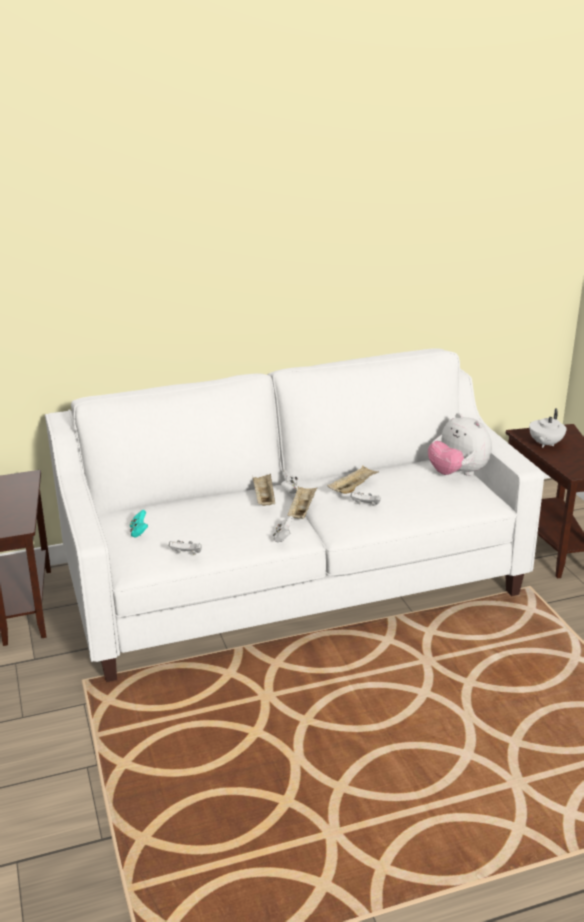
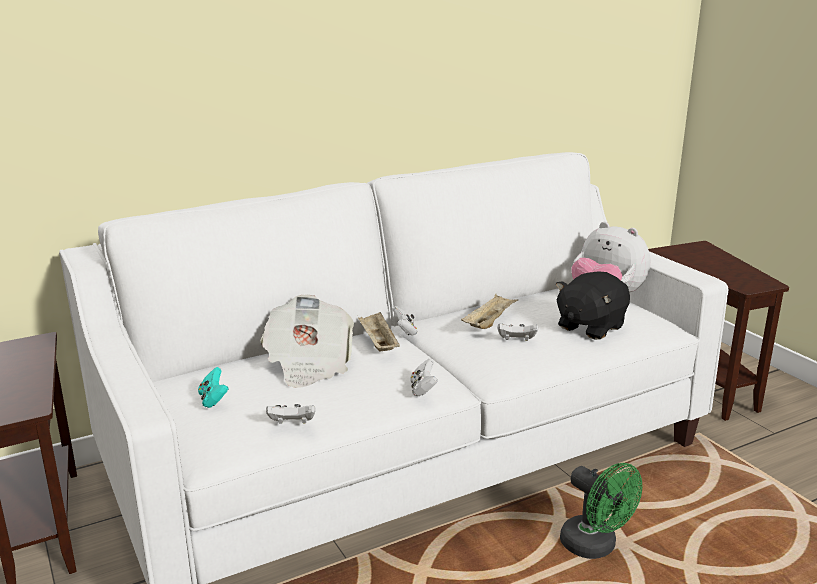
camera: 10 degrees left, 5 degrees down
beige tray [288,486,317,519] -> none
white teapot [529,408,567,448] -> none
none -> newspaper [260,295,354,388]
none -> black plush toy [556,271,630,340]
none -> green fan [560,463,642,559]

